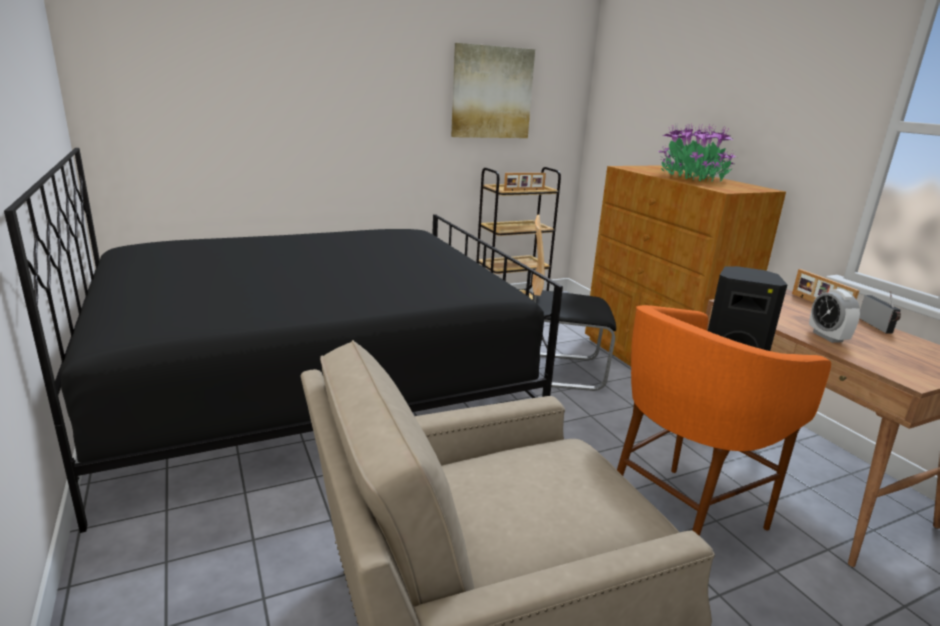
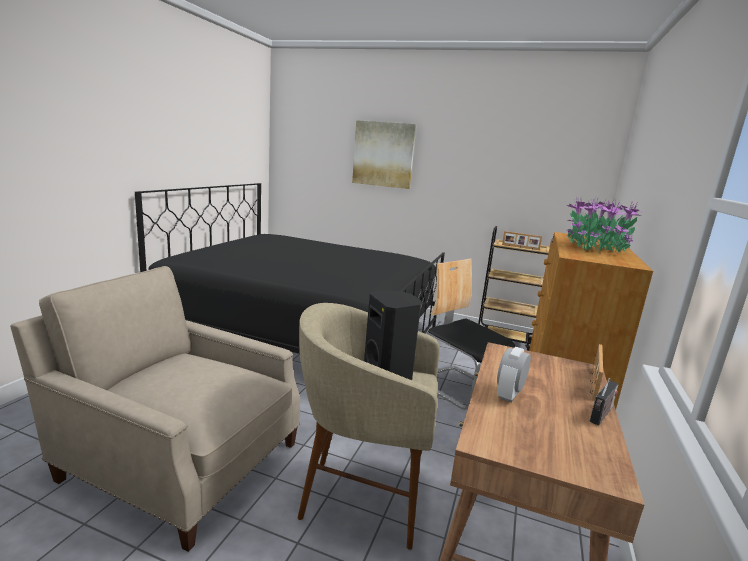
camera: 45 degrees right, 5 degrees down
picture [451,43,535,138] -> picture moved to [352,120,417,189]
orange stool [617,305,831,536] -> beige stool [298,303,440,550]

